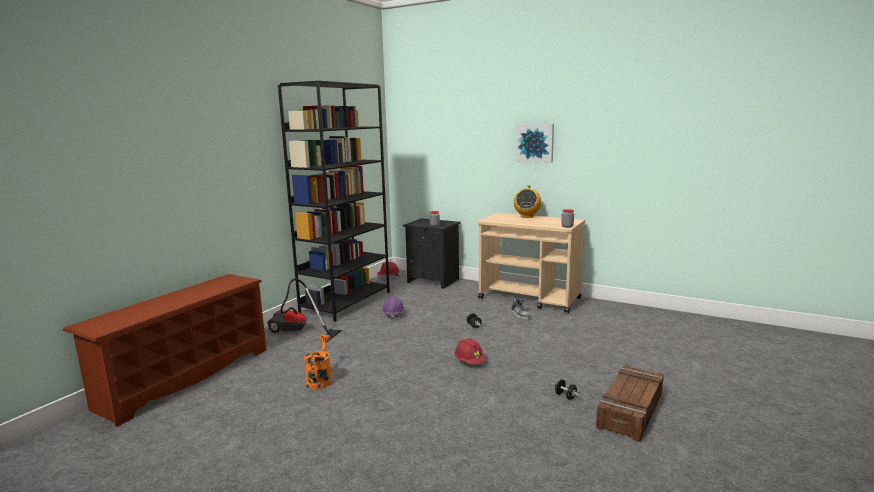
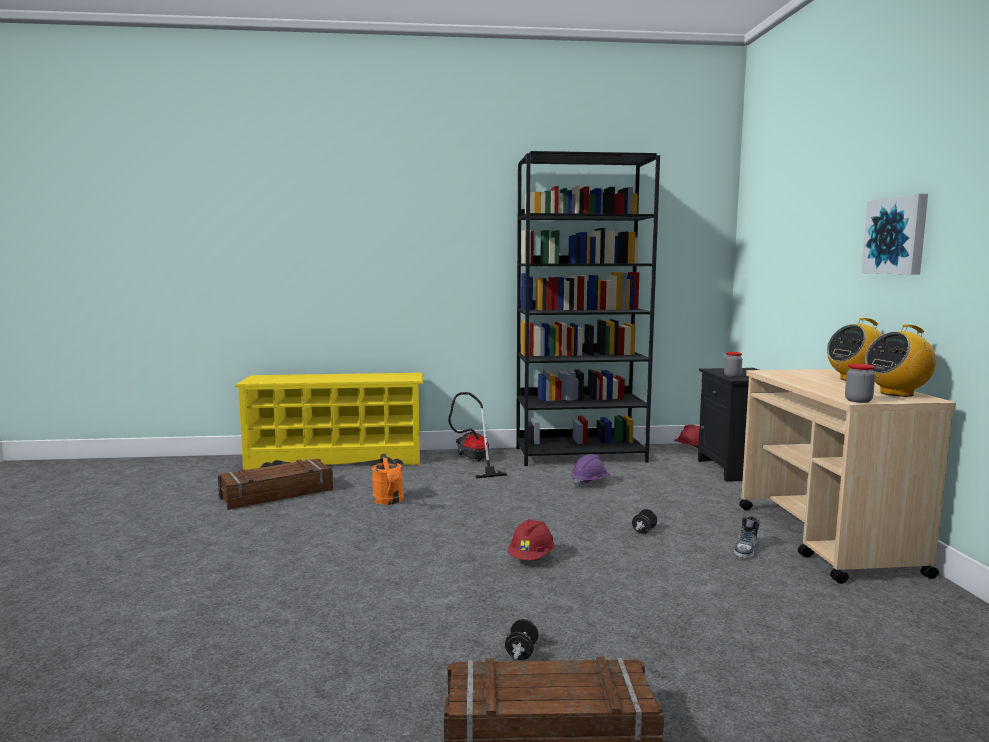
camera: 55 degrees right, 5 degrees down
brown shoe rack [63,274,266,427] -> yellow shoe rack [234,373,423,470]
orange watering can [304,335,332,389] -> orange watering can turned 105 degrees clockwise [372,454,404,505]
none -> crate [218,459,333,510]
none -> radio [865,324,936,397]

